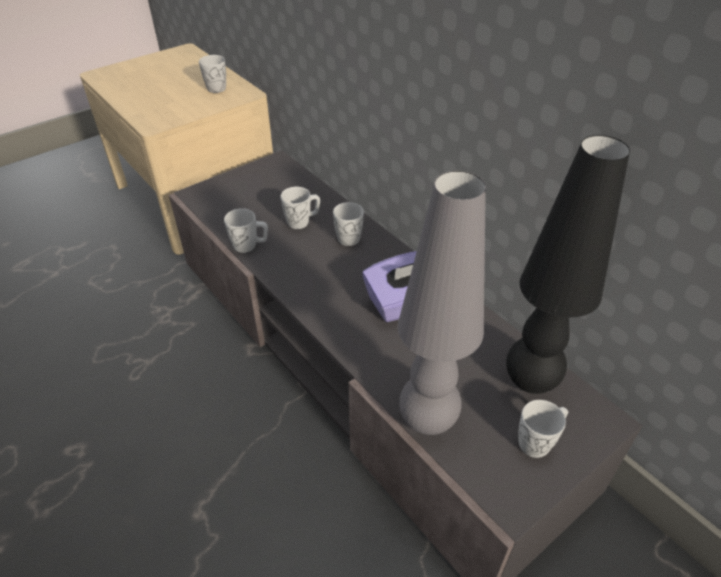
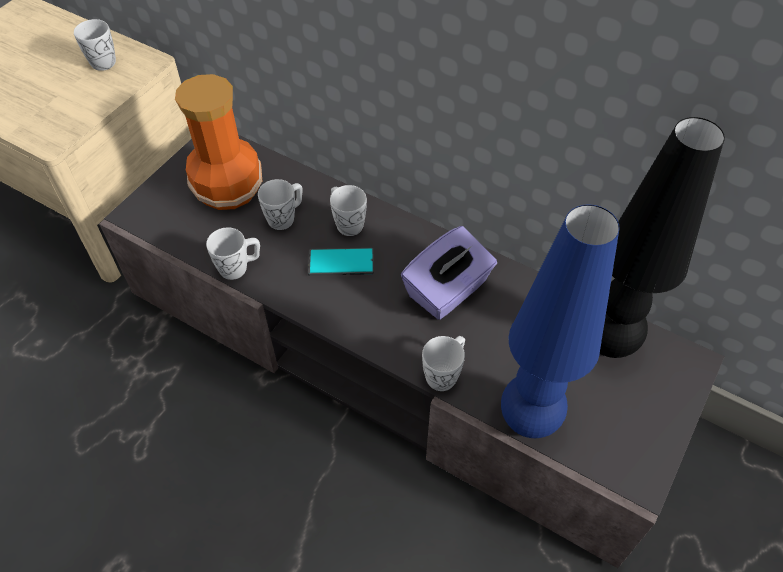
camera: 20 degrees left, 10 degrees up
grey table lamp [398,171,486,435] -> blue table lamp [501,205,620,438]
white mug [518,400,568,458] -> white mug moved to [422,336,465,391]
none -> vase [175,74,262,210]
none -> phone [308,248,374,276]

